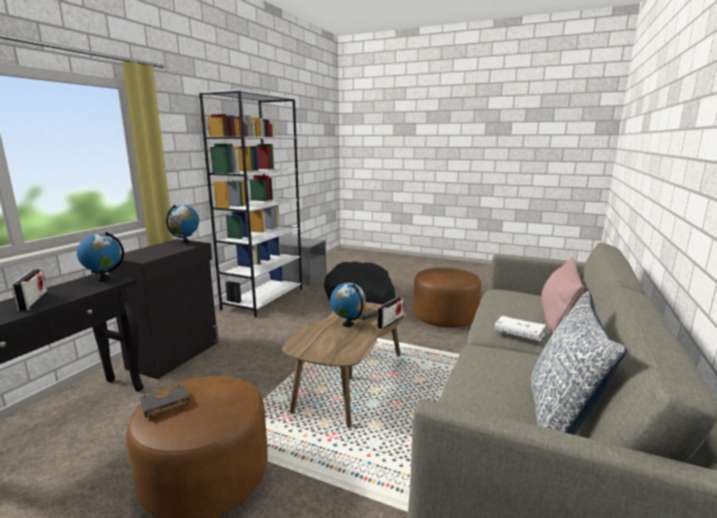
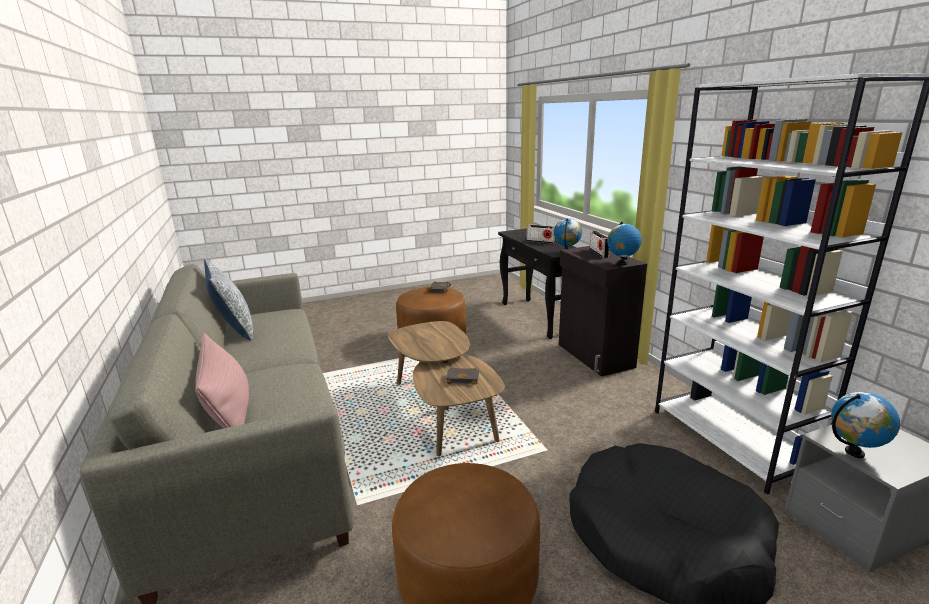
camera: 135 degrees right, 5 degrees up
globe [330,283,366,327] -> globe moved to [831,392,900,458]
radio [377,297,404,329] -> radio moved to [590,231,610,258]
white book [494,316,546,341] -> none

